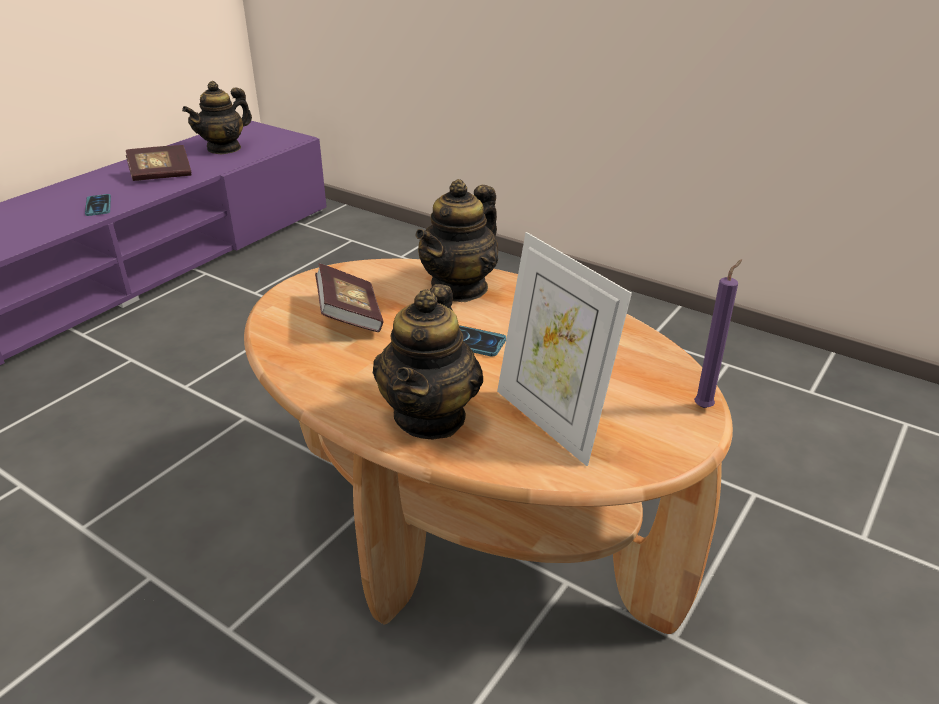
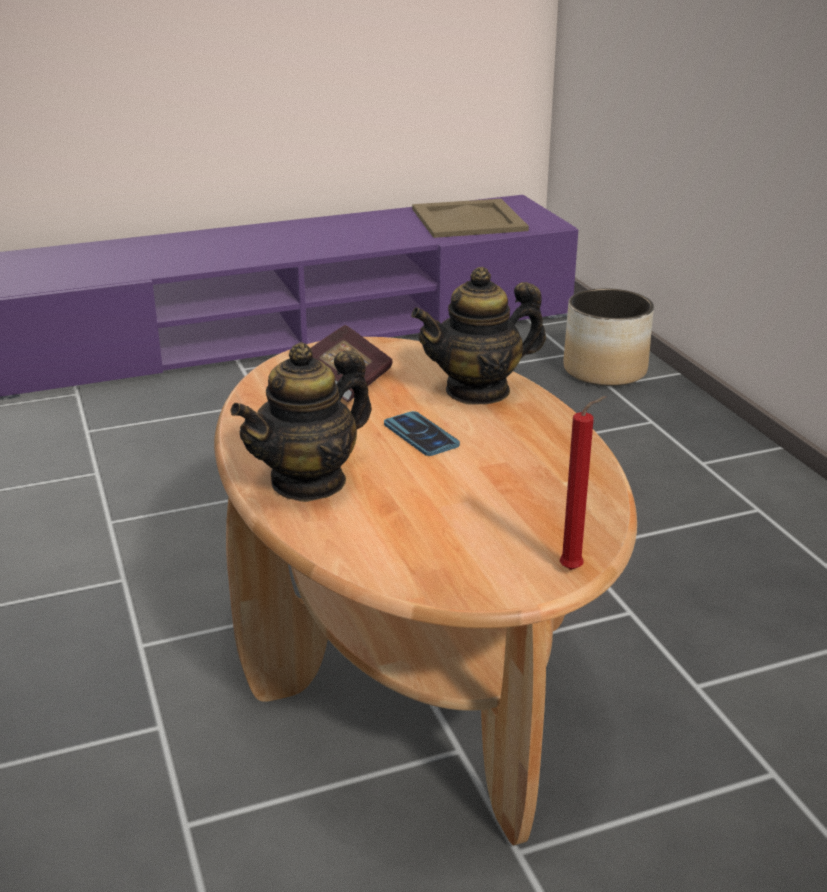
camera: 35 degrees right, 5 degrees down
phone [85,194,111,216] -> none
book [126,145,191,181] -> none
teapot [182,81,252,155] -> beige tray [412,199,529,238]
picture frame [497,232,632,466] -> none
purple candle [694,259,742,408] -> red candle [560,396,606,570]
none -> planter [563,288,654,386]

